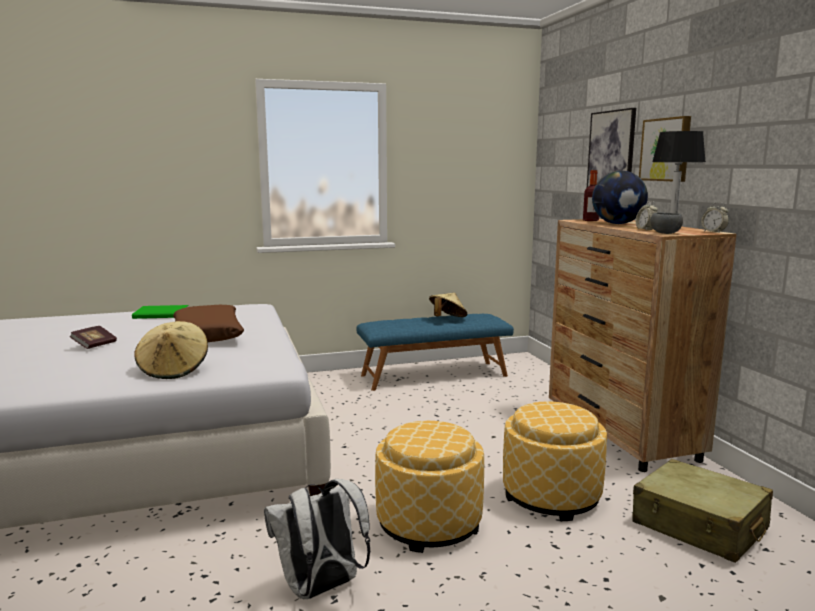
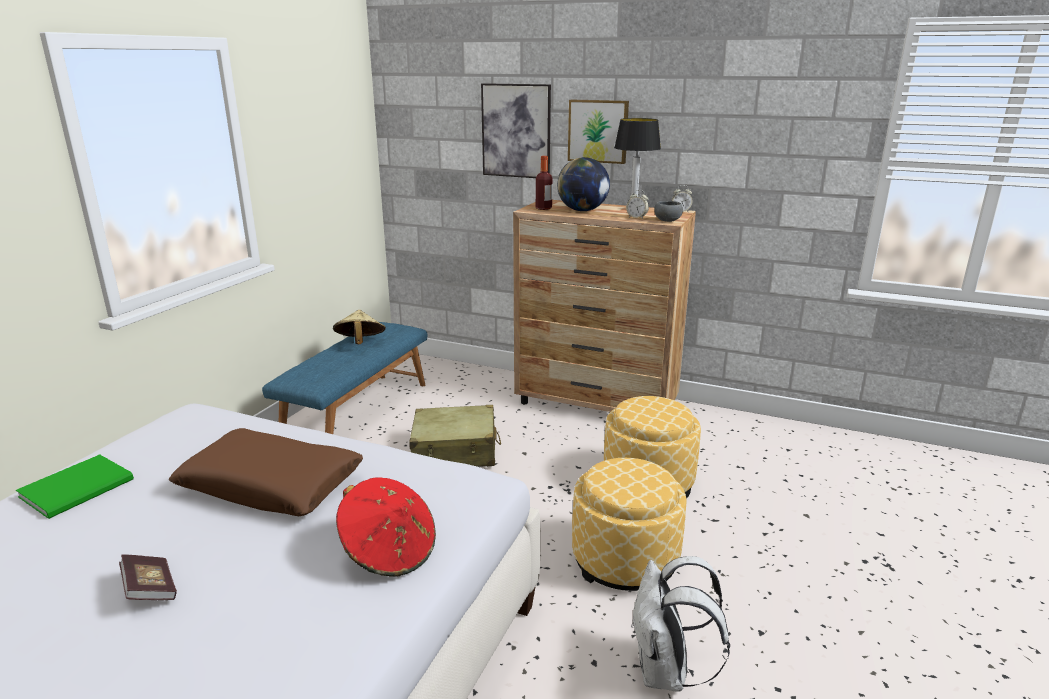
camera: 50 degrees left, 10 degrees up
beige hat [134,321,208,379] -> red hat [336,477,436,577]
beige suitcase [632,459,773,563] -> beige suitcase moved to [409,405,501,467]

